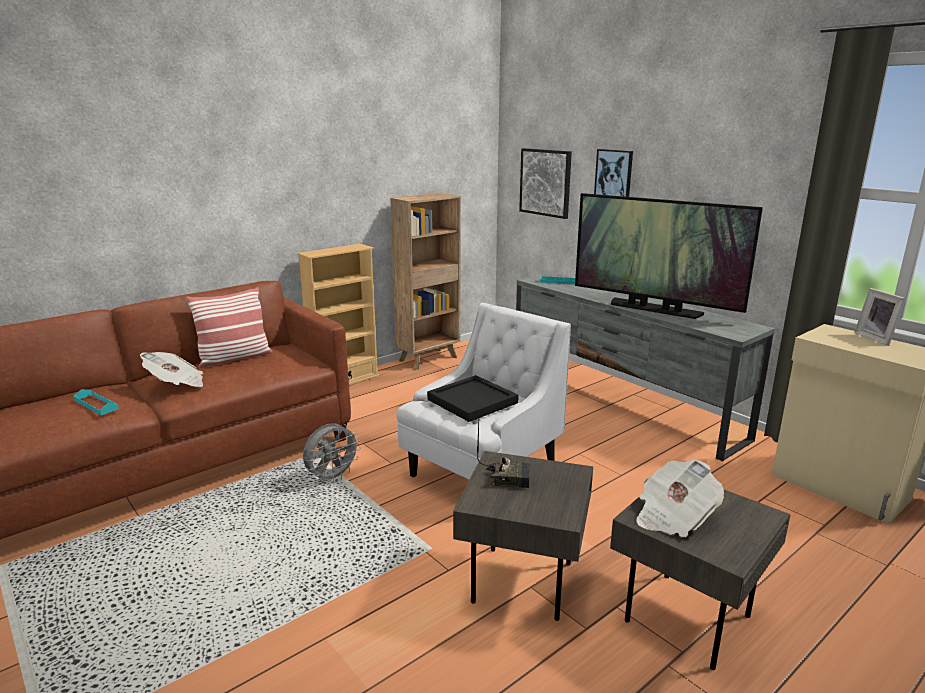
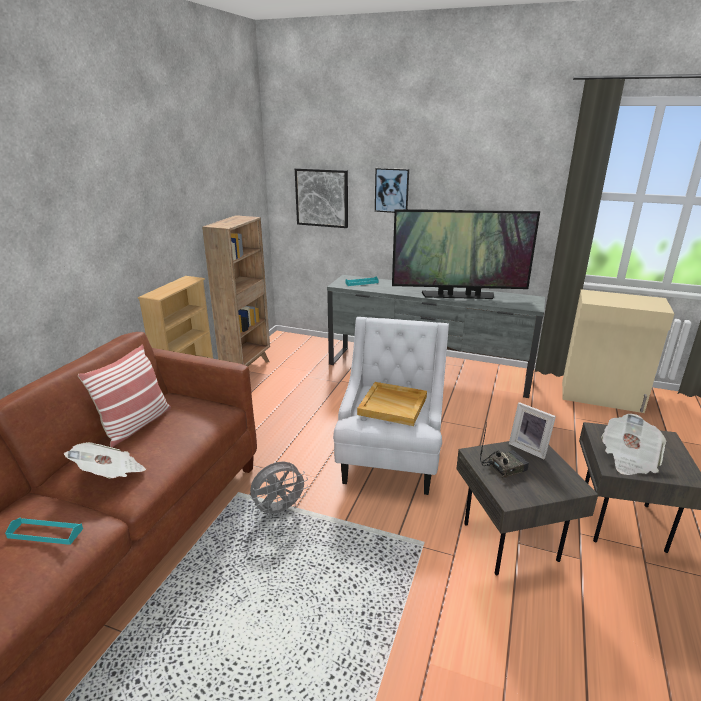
camera: 30 degrees left, 5 degrees up
grey fan [303,423,361,484] -> grey fan turned 45 degrees clockwise [250,461,308,518]
black tray [427,375,519,422] -> beige tray [357,382,427,426]
picture frame [854,288,906,346] -> picture frame moved to [509,402,556,459]

